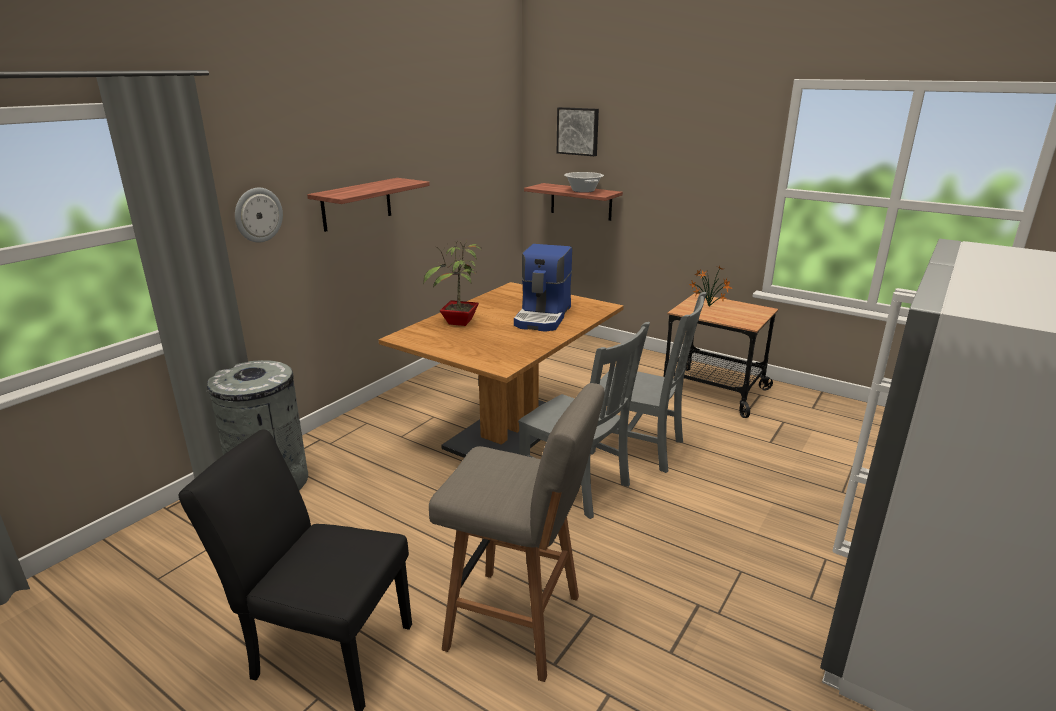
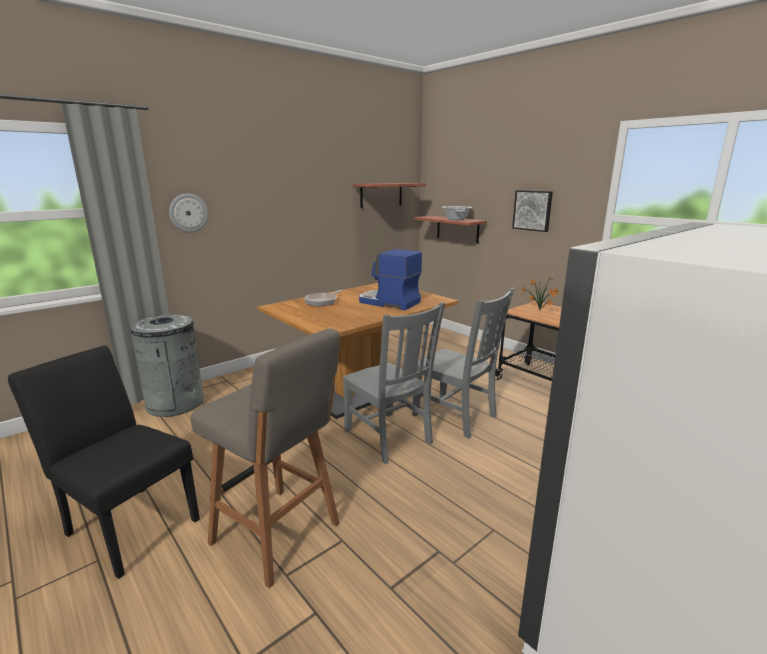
camera: 15 degrees right, 5 degrees down
shelf [307,178,430,232] -> shelf moved to [353,183,426,208]
potted plant [423,240,481,326] -> frying pan [304,290,342,306]
coffee machine [514,244,572,332] -> coffee machine turned 90 degrees clockwise [359,249,422,310]
picture [557,107,599,156] -> picture moved to [512,190,553,232]

